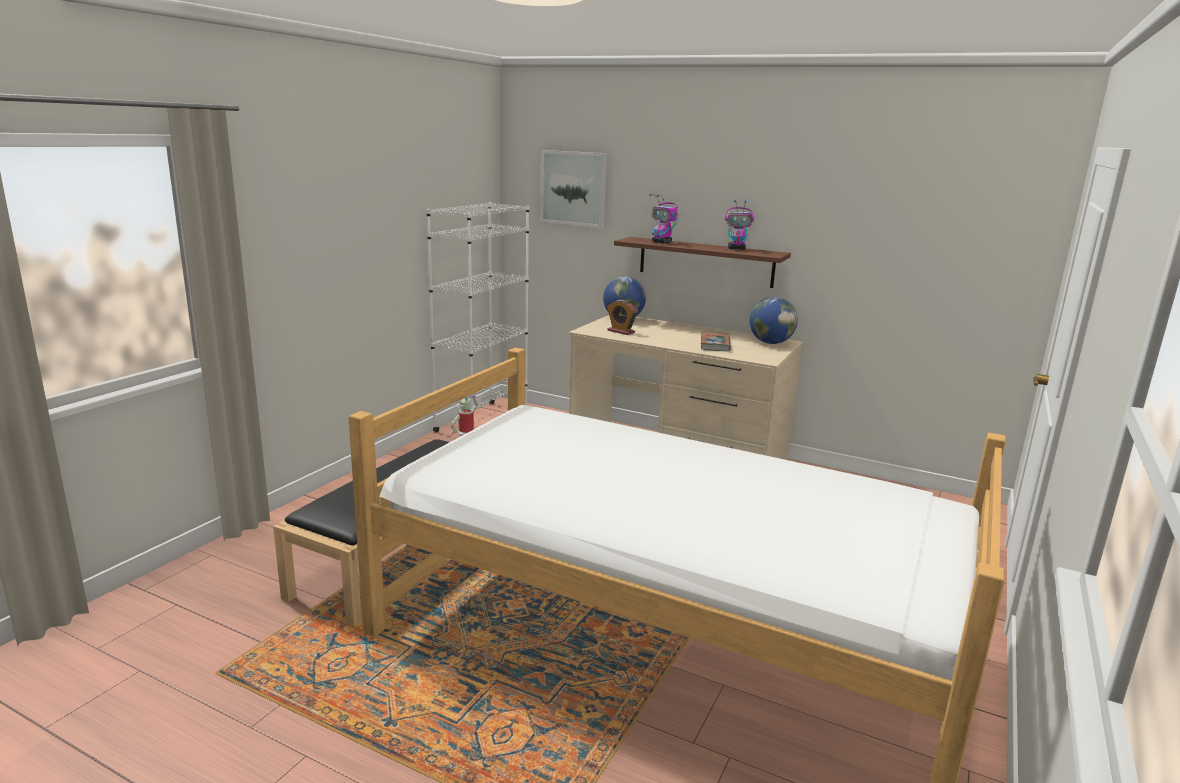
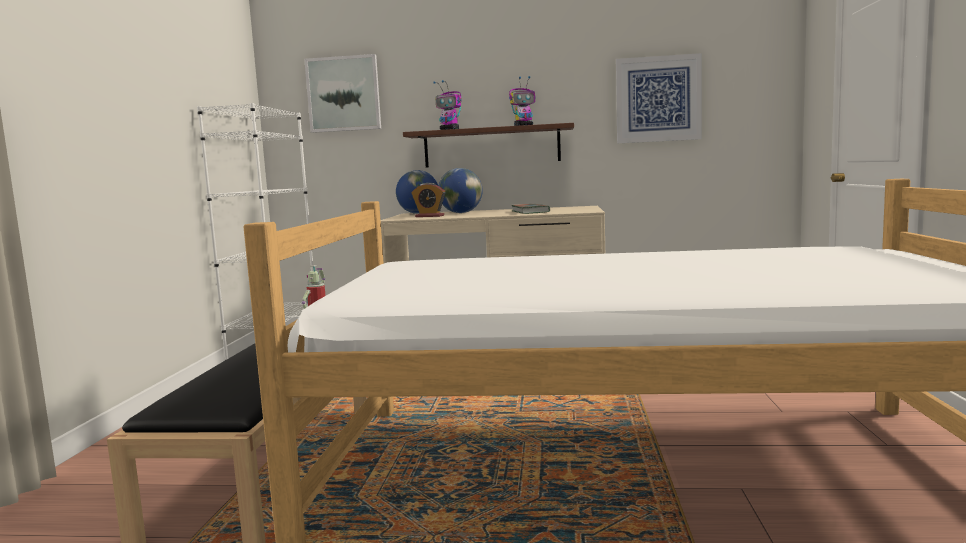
camera: 20 degrees left, 10 degrees down
globe [749,297,798,344] -> globe moved to [438,168,483,213]
none -> picture [616,53,702,143]

